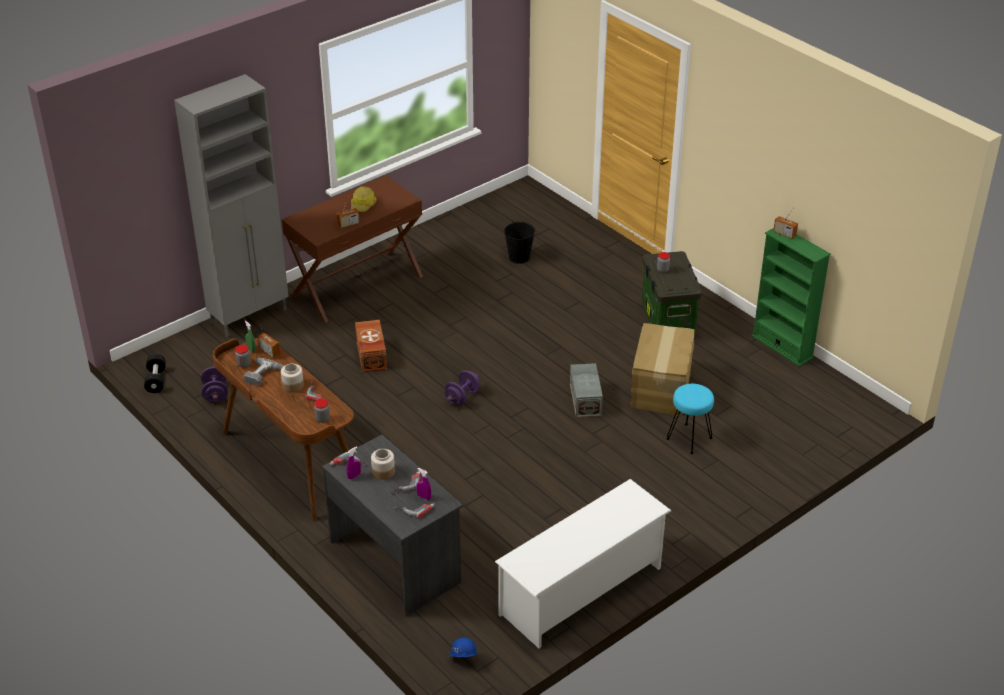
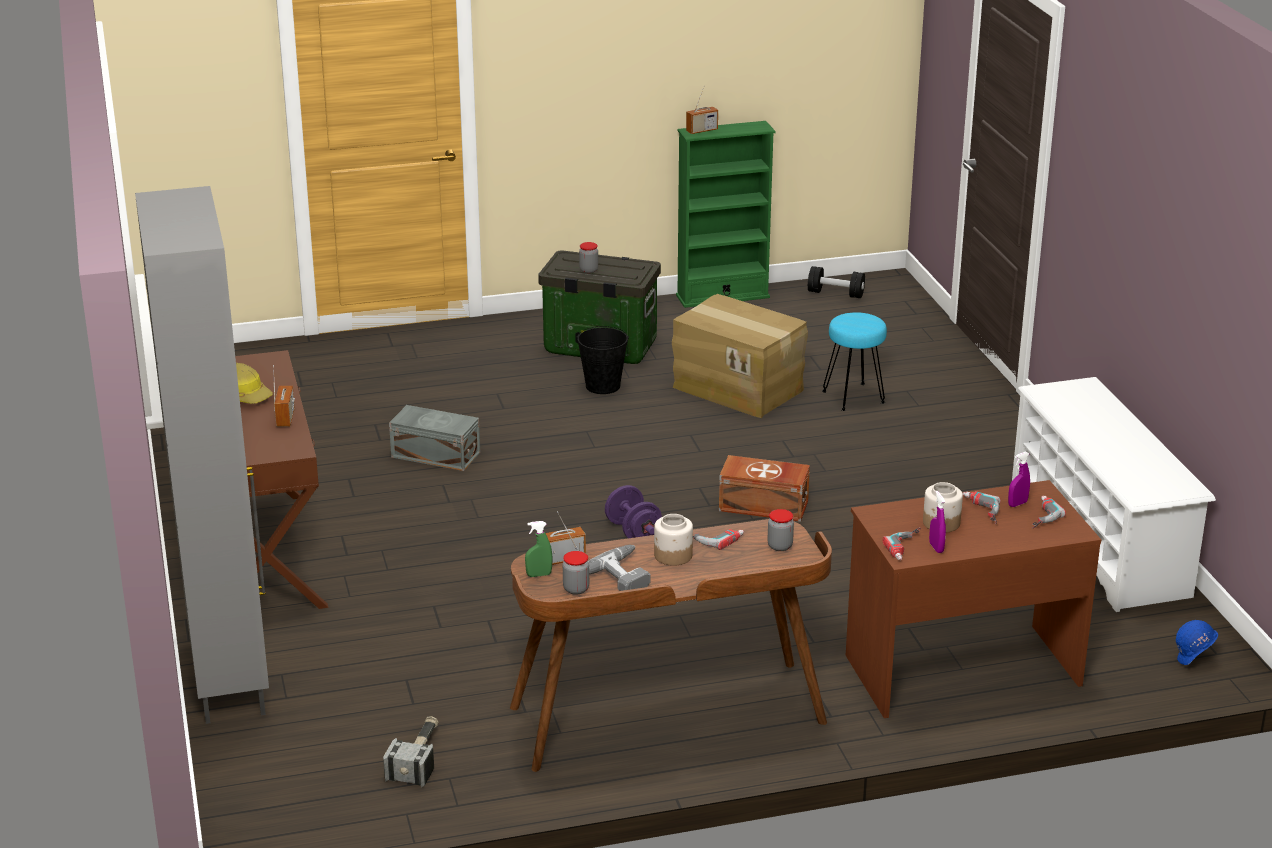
camera: 65 degrees left, 10 degrees down
black dumbbell [144,354,166,393] -> black dumbbell moved to [808,266,865,298]
purple dumbbell [201,366,228,402] -> hammer [383,716,439,788]
grey desk [322,435,463,616] -> brown desk [846,480,1101,718]
brown storage box [355,320,387,372] -> brown storage box moved to [719,455,810,522]
black bucket [504,221,535,264] -> black bucket moved to [577,326,629,394]
grey storage box [570,363,603,418] -> grey storage box moved to [389,405,480,471]

